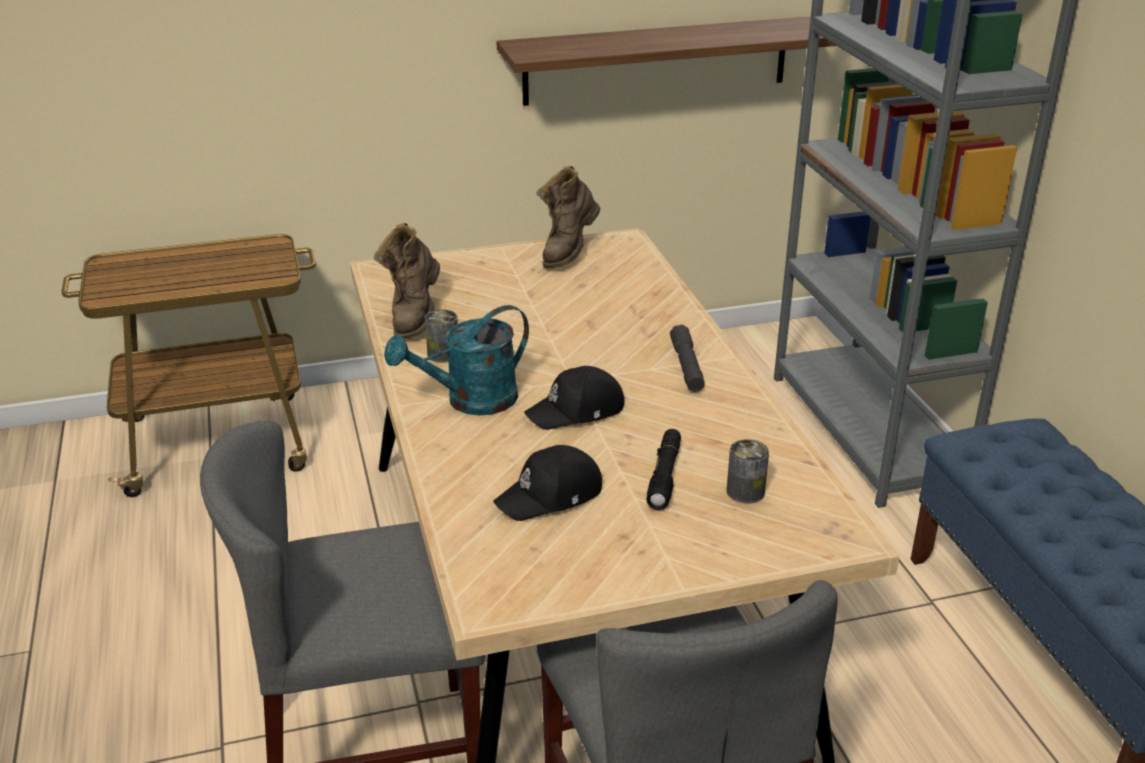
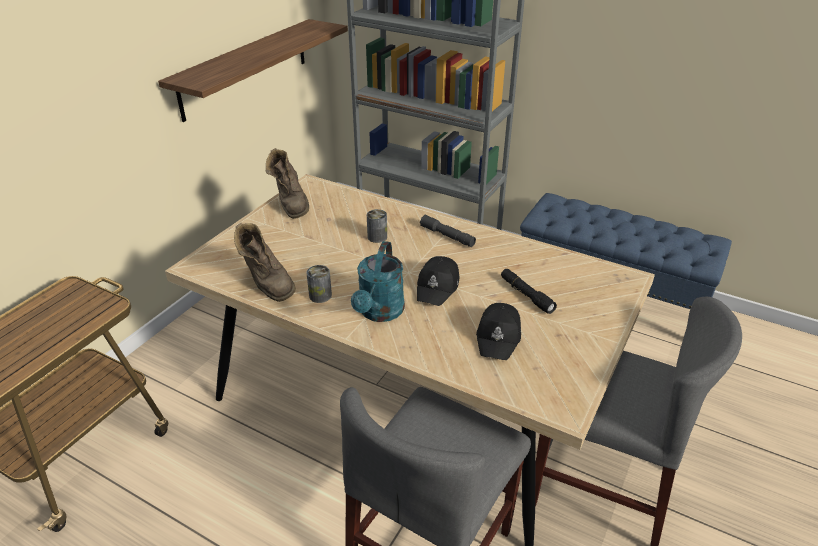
camera: 45 degrees left, 5 degrees up
can [726,439,769,504] -> can moved to [367,209,387,243]

